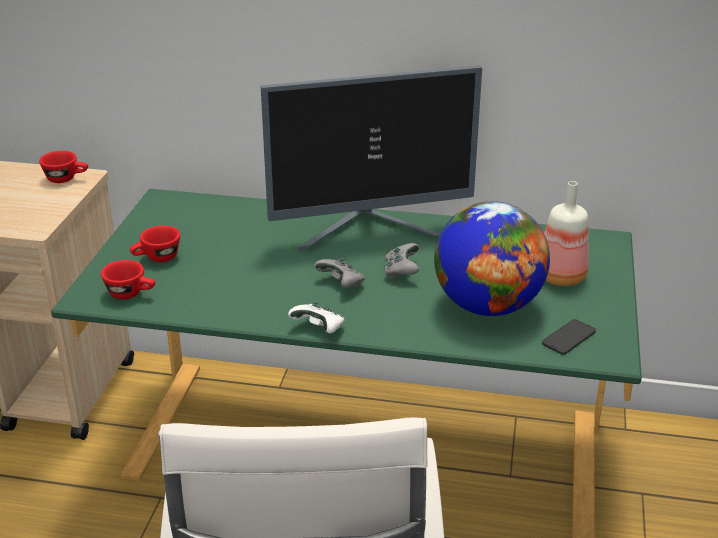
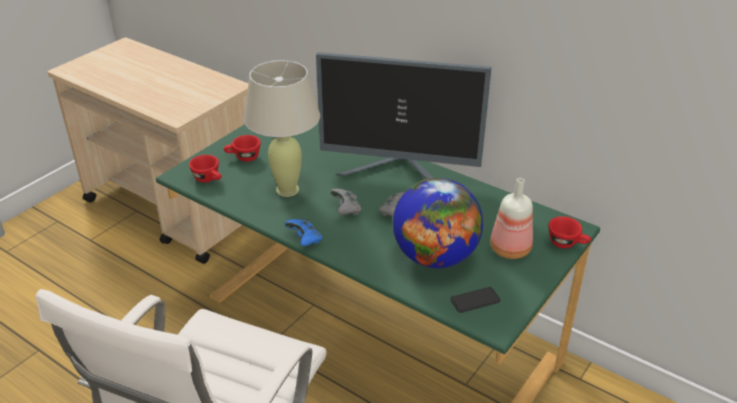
camera: 25 degrees right, 5 degrees up
red cup [39,151,88,183] -> red cup moved to [549,216,591,248]
white game controller [288,301,345,333] -> blue game controller [284,219,323,246]
none -> beige table lamp [243,60,320,197]

